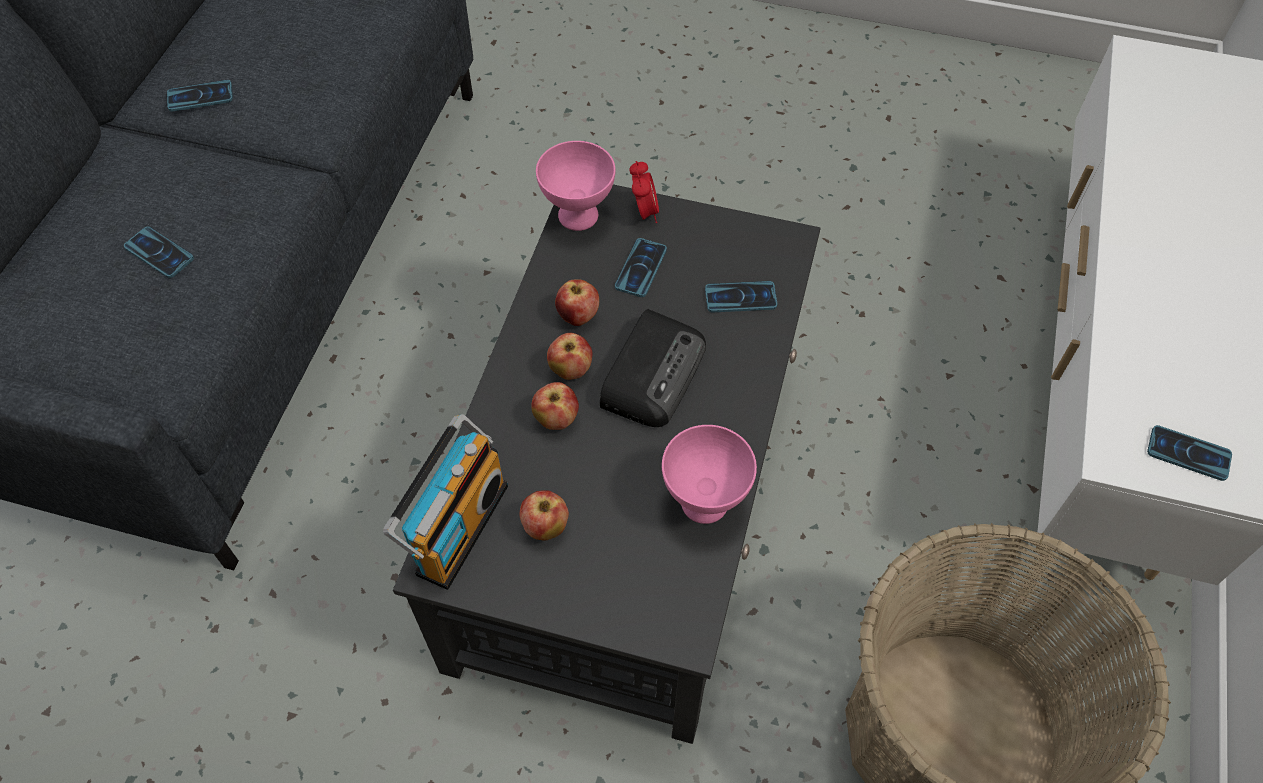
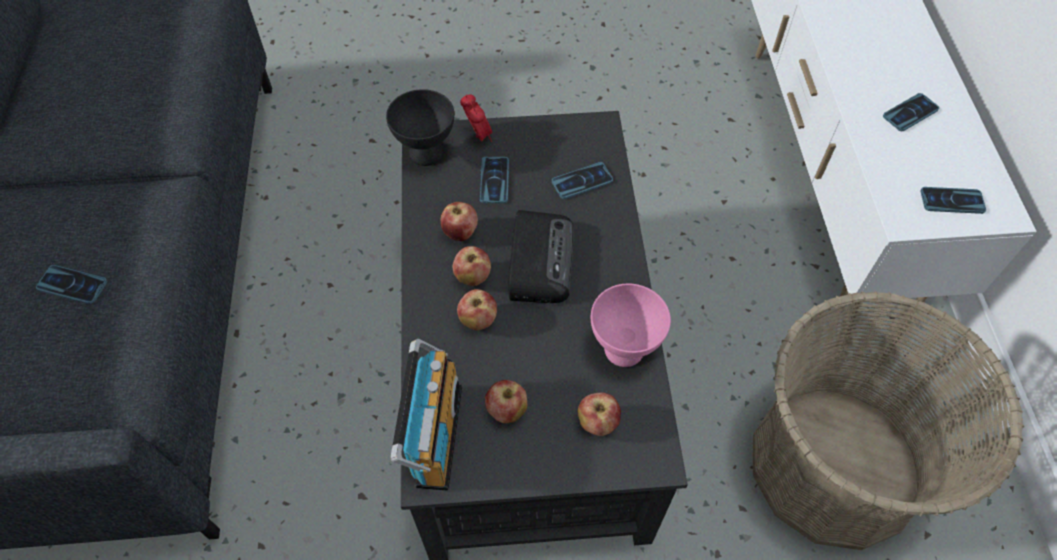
camera: 20 degrees left, 0 degrees up
phone [167,80,233,112] -> phone moved to [883,93,939,131]
pink bowl [536,141,616,231] -> black bowl [386,89,454,166]
none -> apple [578,393,621,436]

